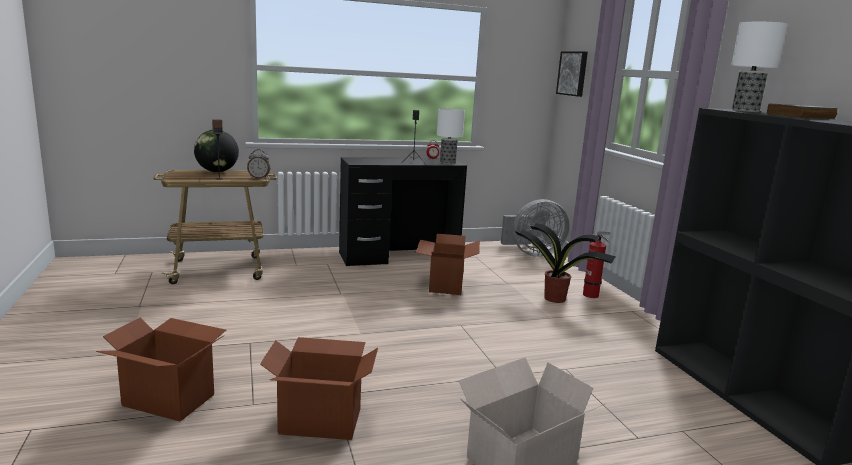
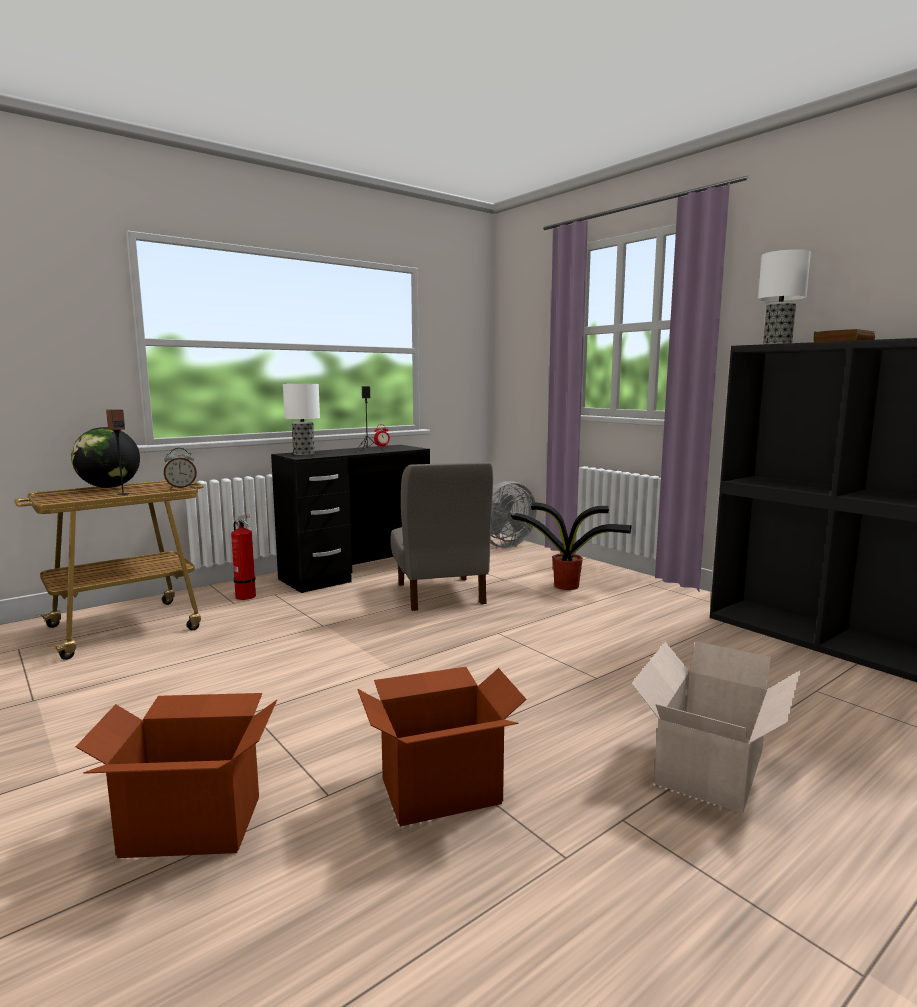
camera: 20 degrees left, 5 degrees down
cardboard box [415,234,480,295] -> grey chair [391,462,493,611]
table lamp [437,108,465,164] -> table lamp moved to [283,384,320,455]
picture [556,51,588,97] -> none
fire extinguisher [583,232,610,298] -> fire extinguisher moved to [231,514,256,600]

